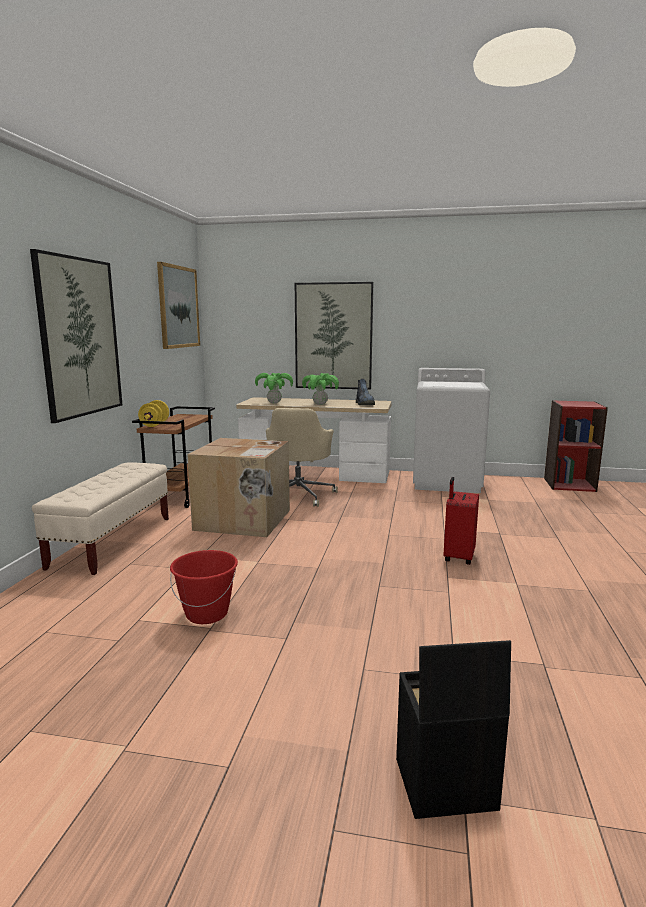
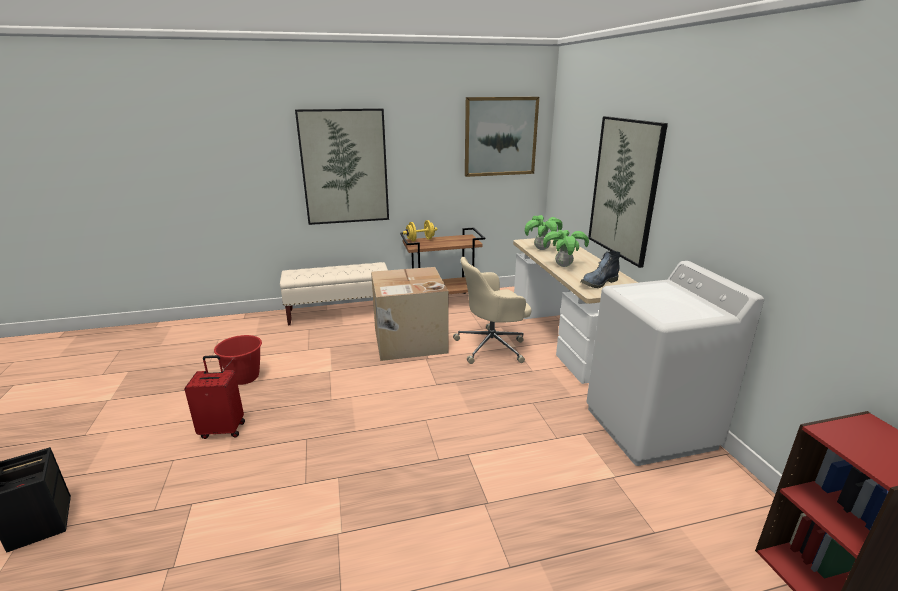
camera: 65 degrees right, 10 degrees up
red suitcase [443,477,479,565] -> red suitcase moved to [184,355,245,439]

